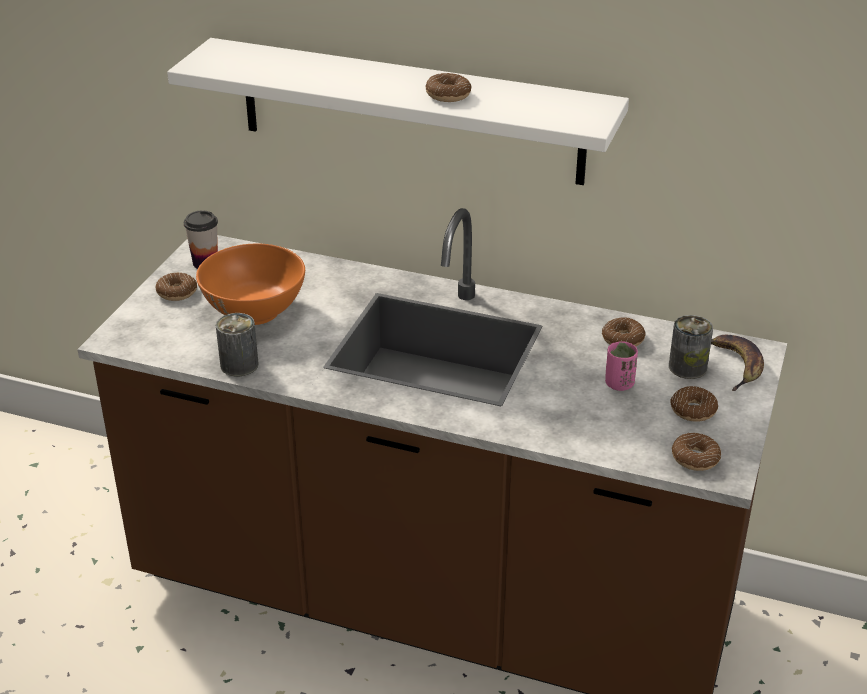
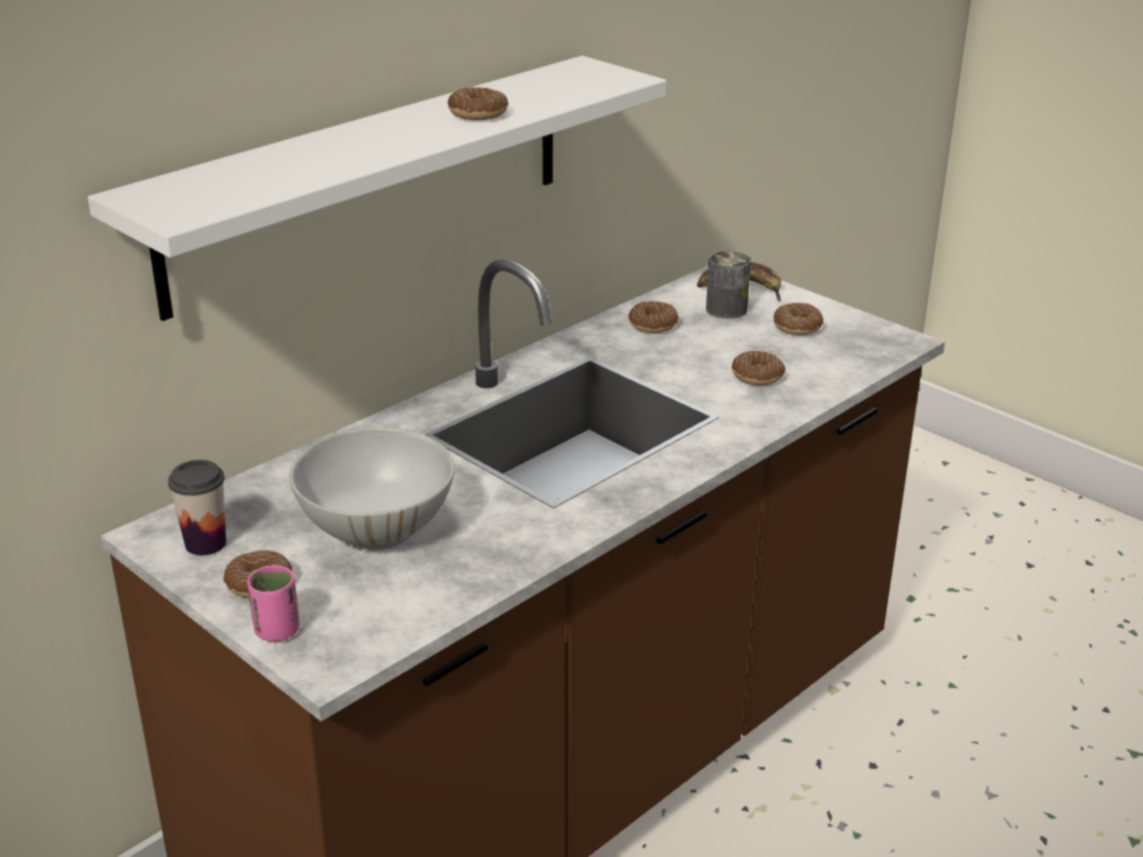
camera: 65 degrees left, 5 degrees down
orange bowl [196,244,305,325] -> white bowl [289,428,455,550]
can [216,313,259,376] -> none
pink cup [605,341,638,391] -> pink cup moved to [247,565,300,642]
donut [672,433,721,471] -> donut moved to [732,351,785,385]

